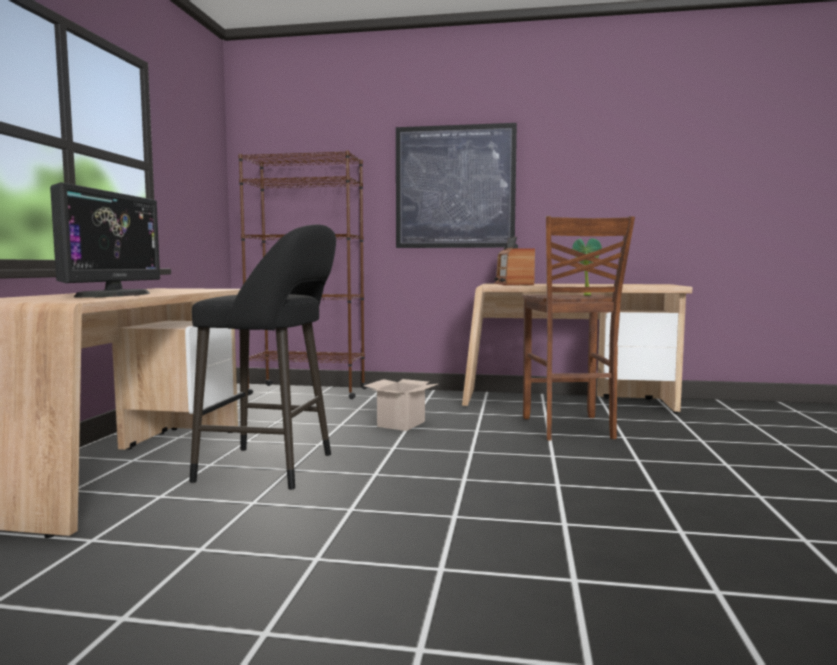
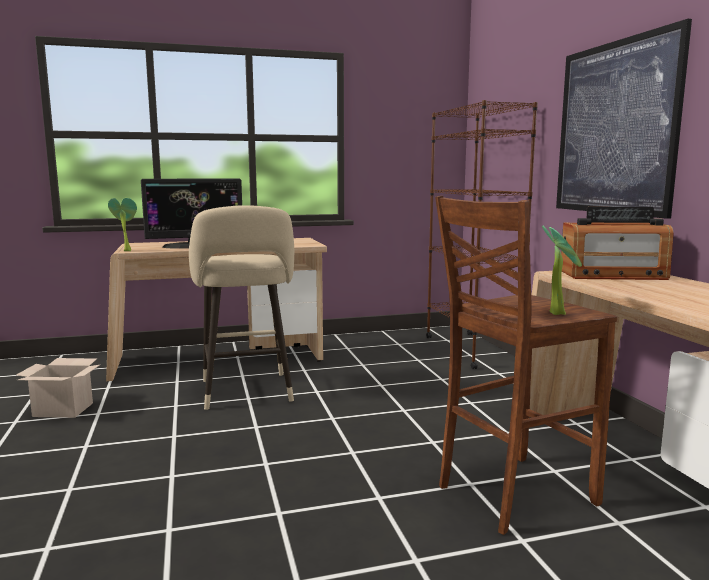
camera: 65 degrees right, 5 degrees up
black stool [189,225,336,490] -> beige stool [189,205,294,410]
cardboard box [364,379,438,431] -> cardboard box moved to [16,358,100,418]
radio [494,236,535,285] -> radio turned 150 degrees counterclockwise [561,207,674,280]
none -> potted plant [108,198,137,251]

